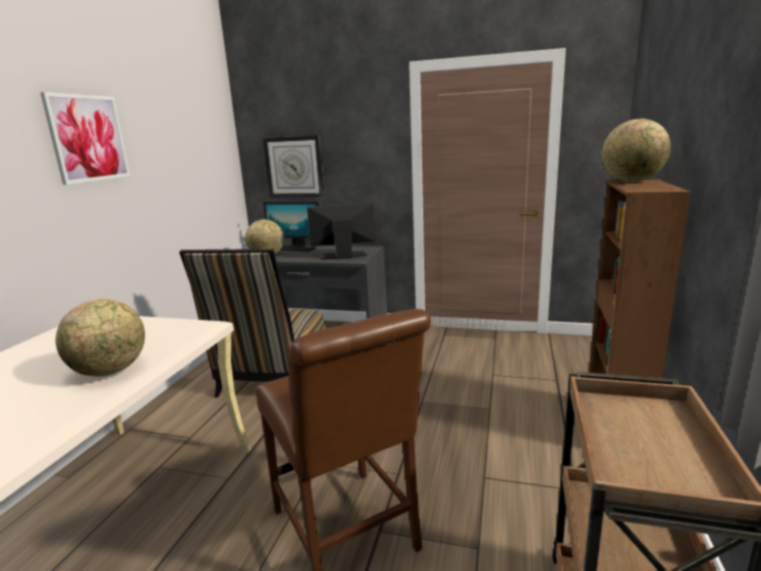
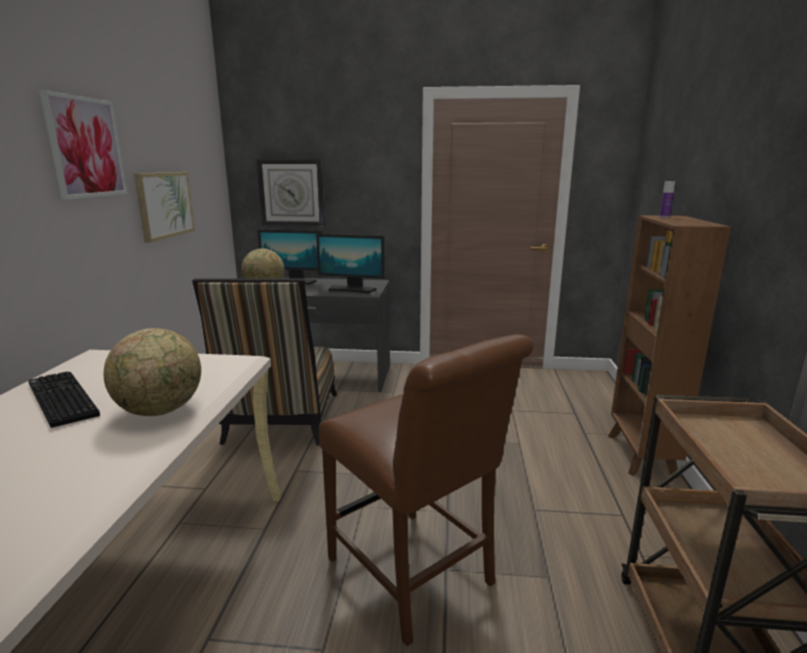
camera: 10 degrees left, 0 degrees up
monitor [307,203,375,259] -> monitor turned 150 degrees counterclockwise [316,234,385,294]
globe [602,119,671,182] -> bottle [659,181,675,218]
none -> keyboard [28,371,100,428]
none -> picture [134,172,195,243]

